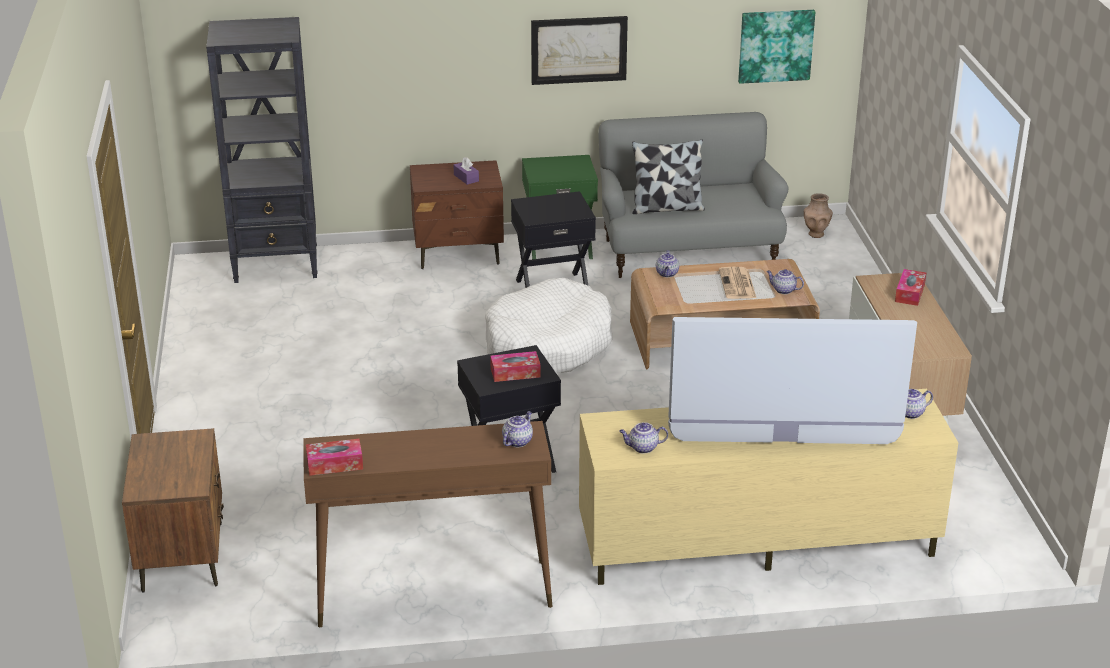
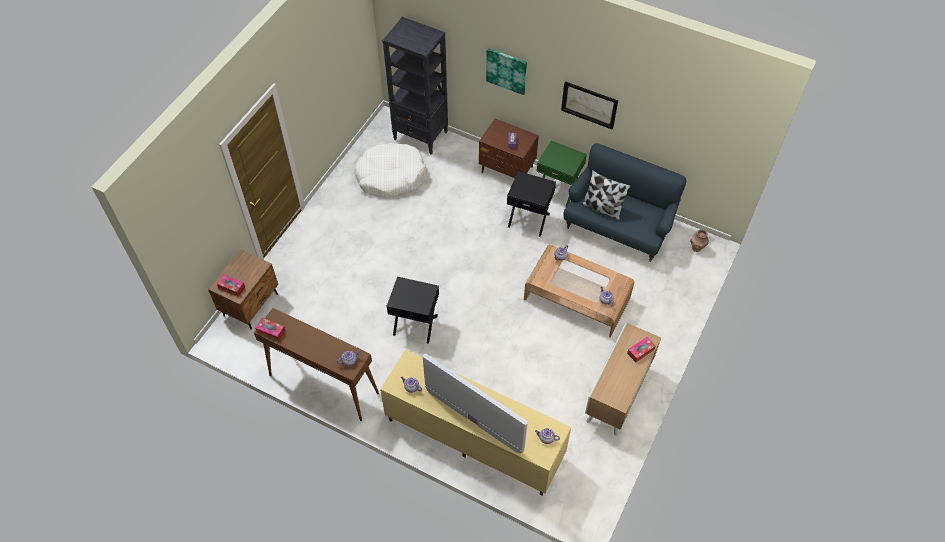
camera: 35 degrees right, 25 degrees up
white dog bed [485,278,613,374] -> white dog bed moved to [354,143,427,198]
tissue box [490,351,540,382] -> tissue box moved to [217,275,245,297]
grey sofa [598,112,789,278] -> blue sofa [563,143,686,262]
newspaper [719,267,756,299] -> none
picture [738,10,815,84] -> picture moved to [486,48,527,95]

